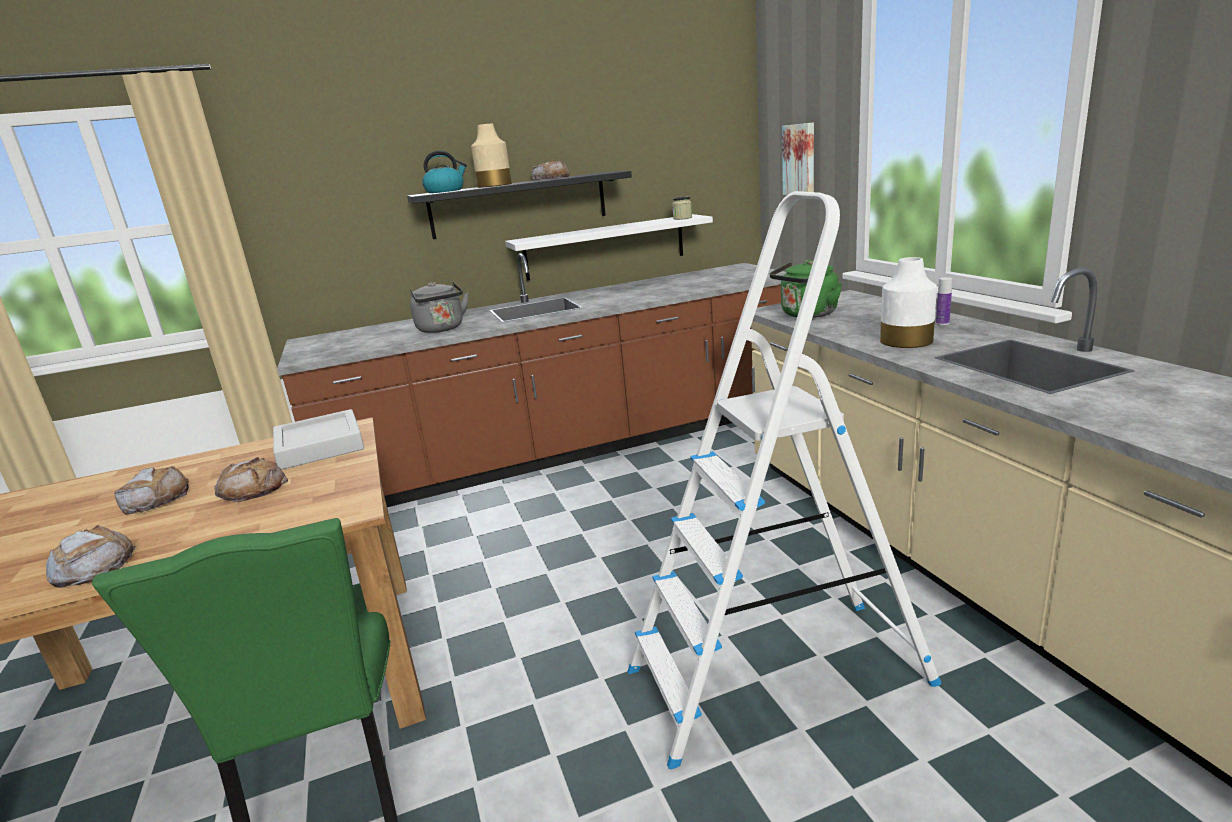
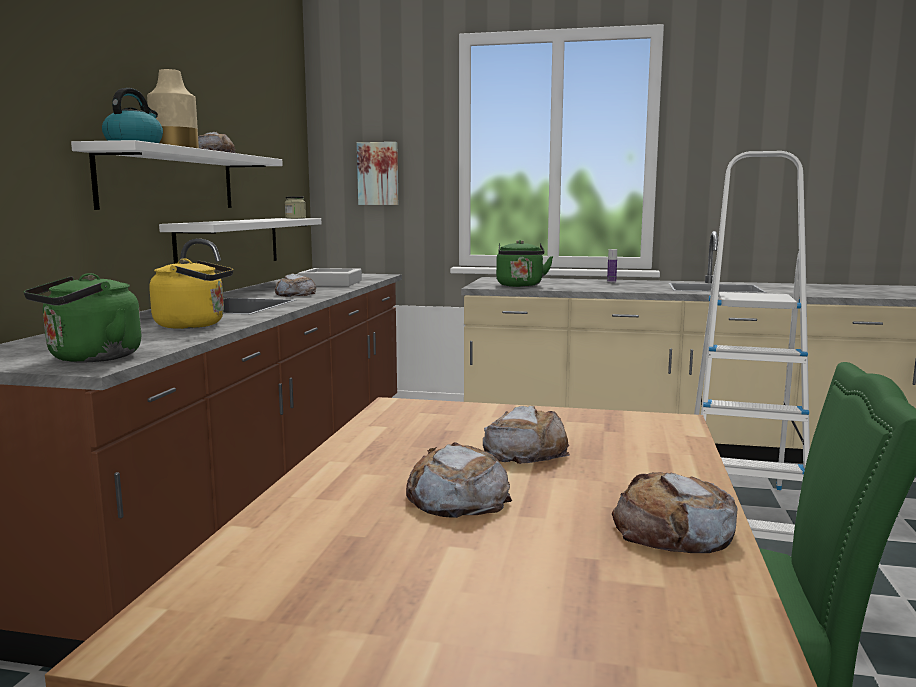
camera: 60 degrees left, 10 degrees down
grey tray [273,409,364,470] -> grey tray moved to [298,268,362,286]
black shelf [407,171,632,239] -> white shelf [71,140,283,210]
grey kettle [410,282,468,333] -> yellow kettle [149,258,233,329]
white vase [880,257,937,348] -> none
none -> green kettle [24,273,142,363]
none -> bread [275,273,316,297]

